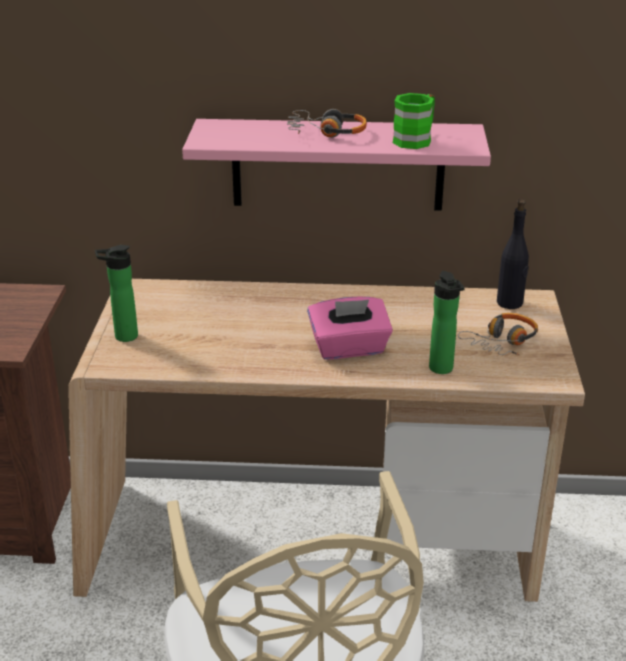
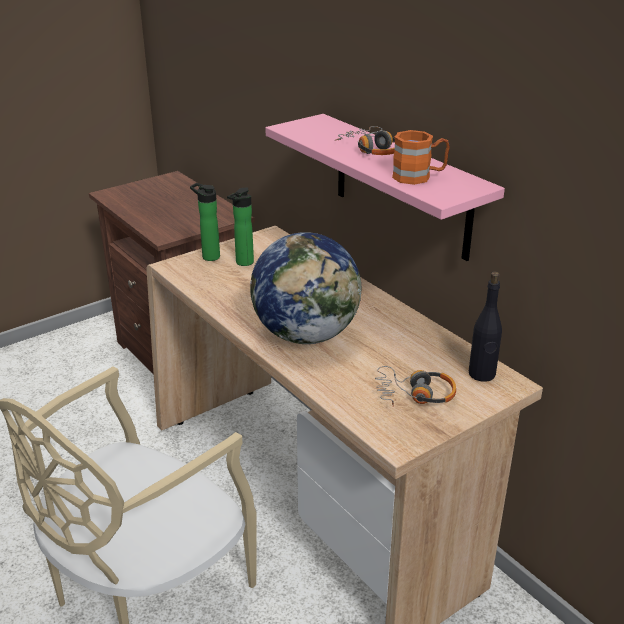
camera: 50 degrees right, 0 degrees up
pink tissue box [307,297,393,360] -> globe [250,232,362,344]
green mug [393,93,435,149] -> orange mug [392,130,450,185]
bottle [429,271,465,374] -> bottle moved to [227,187,254,266]

